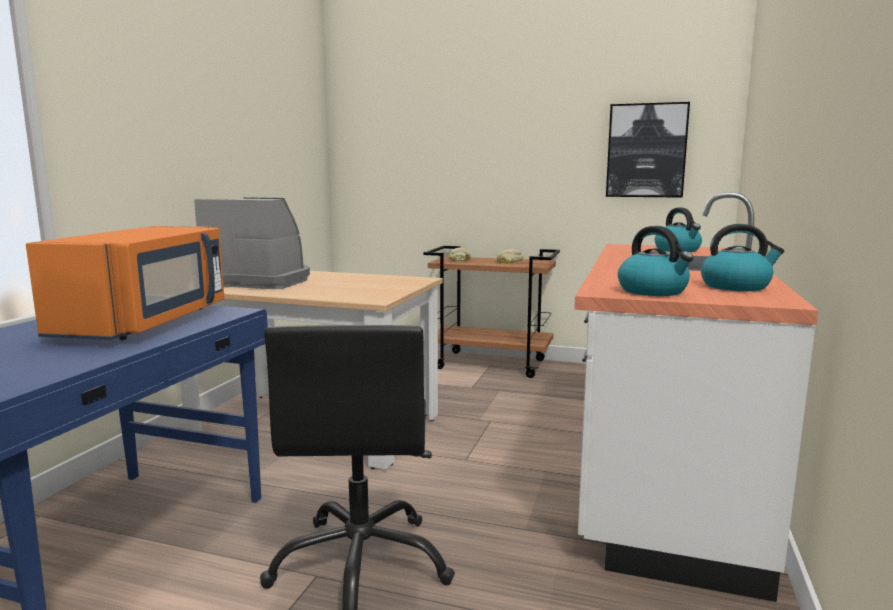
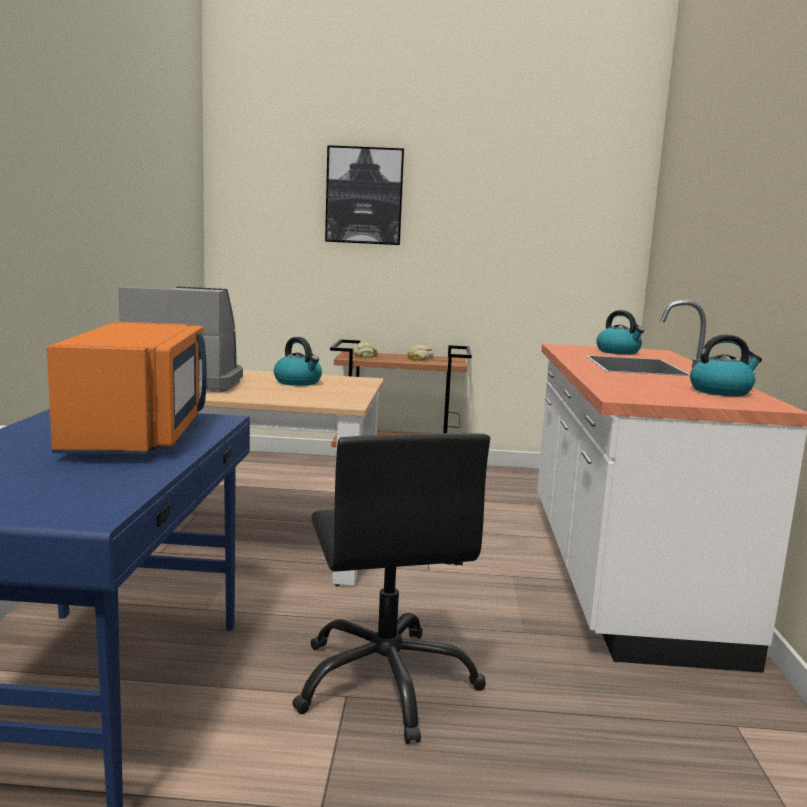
camera: 15 degrees left, 0 degrees up
picture [606,102,690,198] -> picture moved to [325,145,404,245]
kettle [618,226,694,296] -> kettle moved to [274,337,322,386]

